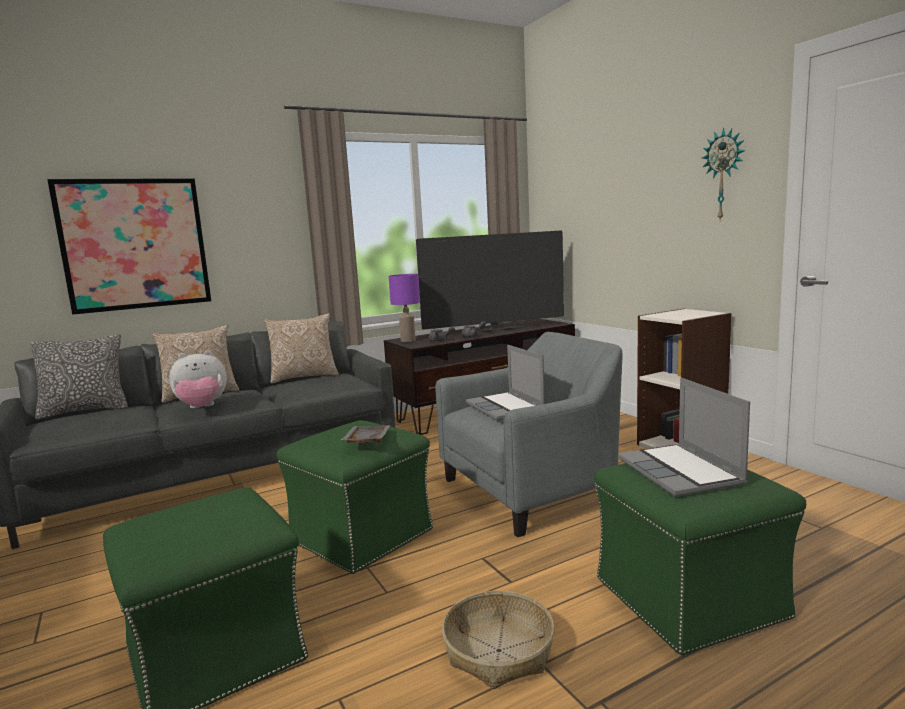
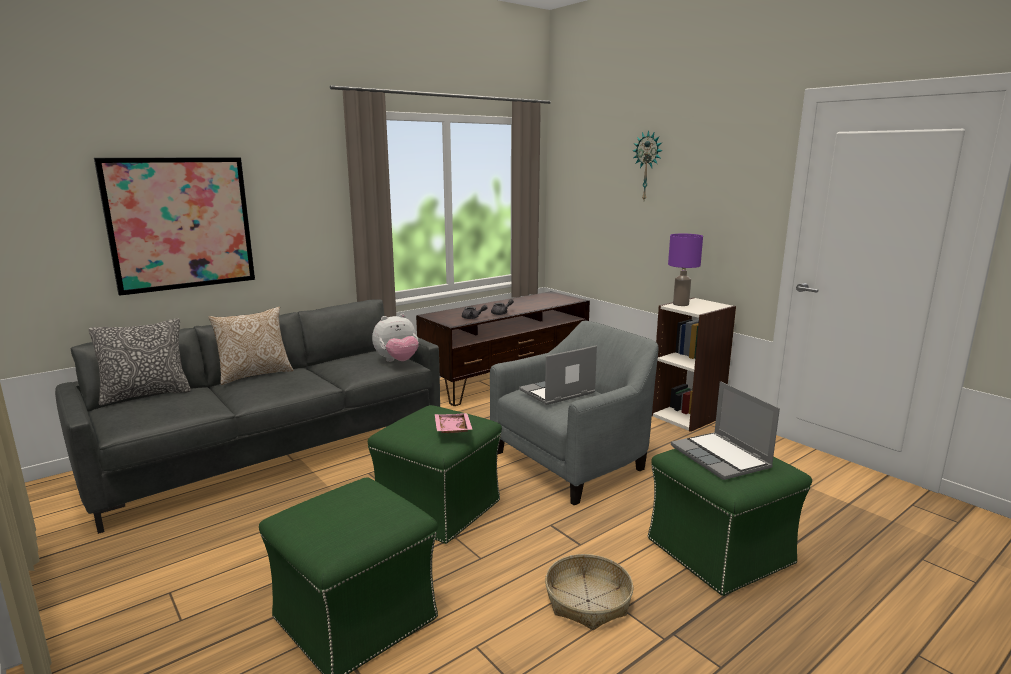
camera: 10 degrees left, 5 degrees up
plush toy [169,350,227,408] -> plush toy moved to [372,314,419,362]
pillow [264,313,339,383] -> none
grey tray [341,425,390,443] -> pink tray [435,413,473,433]
purple table lamp [389,274,420,342] -> purple table lamp moved to [668,234,703,306]
television [416,230,564,332] -> none
laptop [466,345,545,421] -> laptop turned 90 degrees clockwise [519,346,597,405]
wall clock [702,128,745,221] -> wall clock moved to [633,130,663,200]

